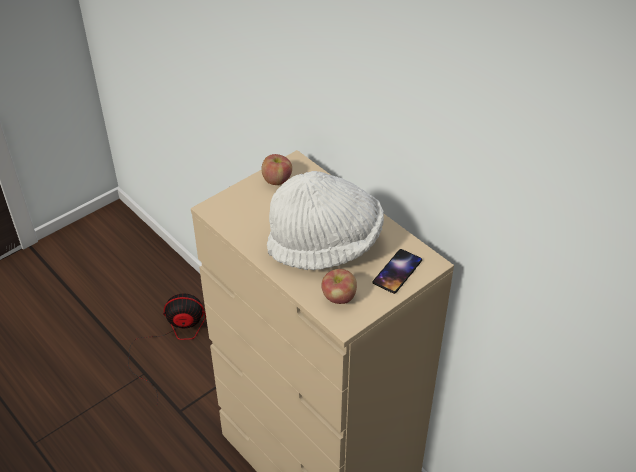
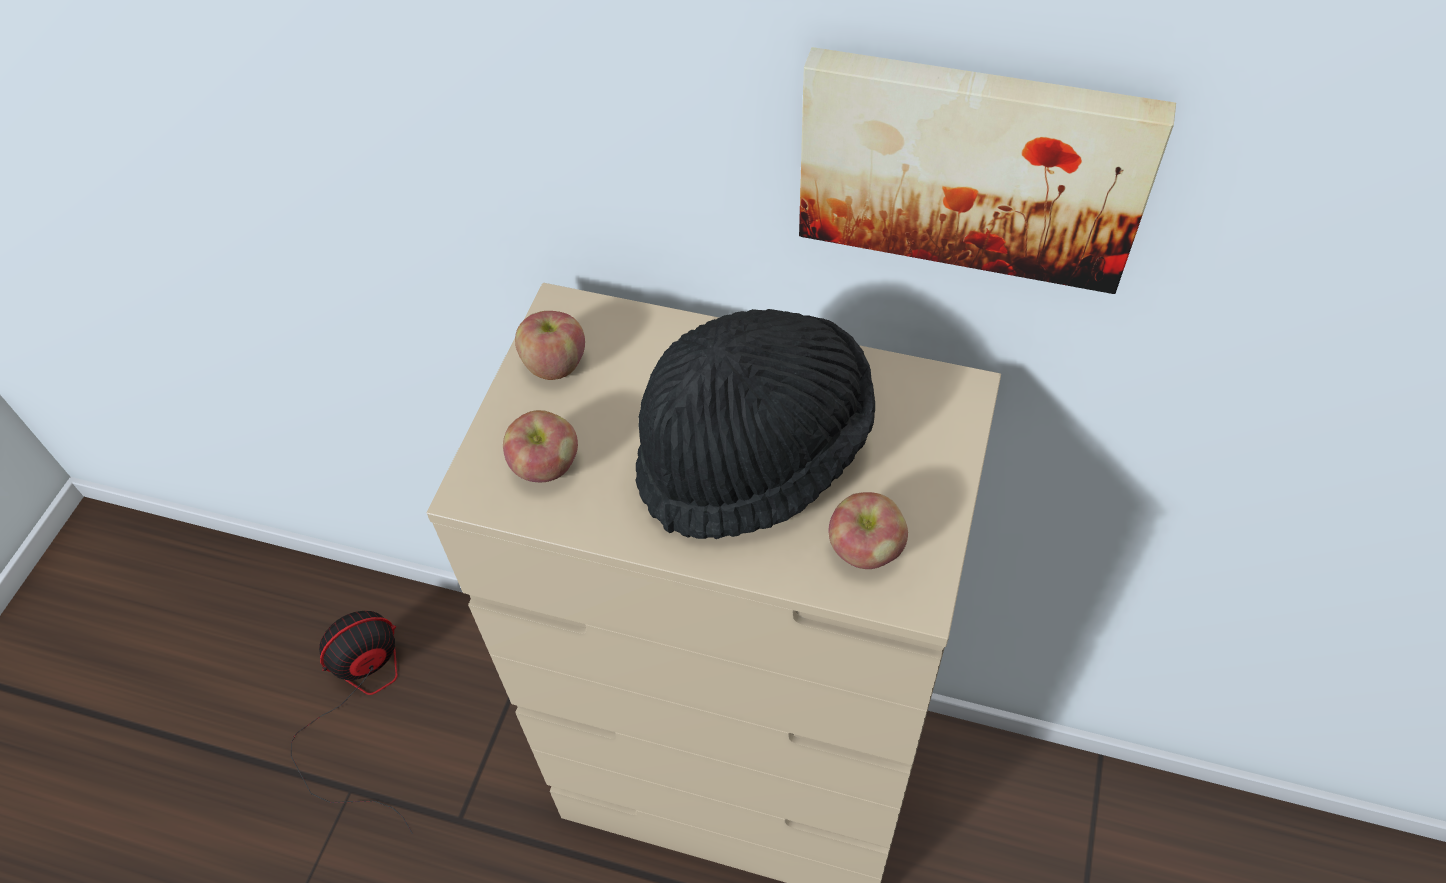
camera: 30 degrees left, 10 degrees up
white hat [267,171,384,270] -> black hat [635,309,875,539]
phone [372,249,422,294] -> none
none -> apple [503,410,578,483]
none -> picture [799,47,1176,294]

